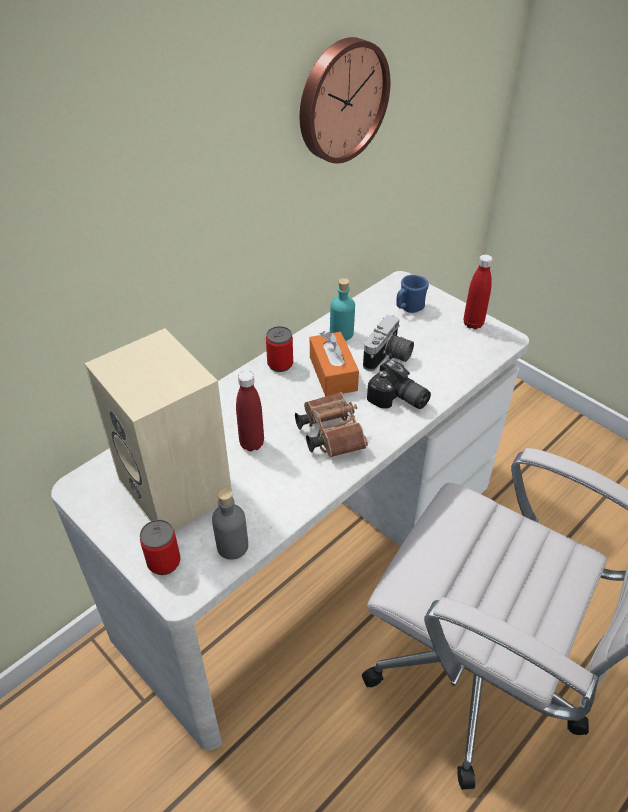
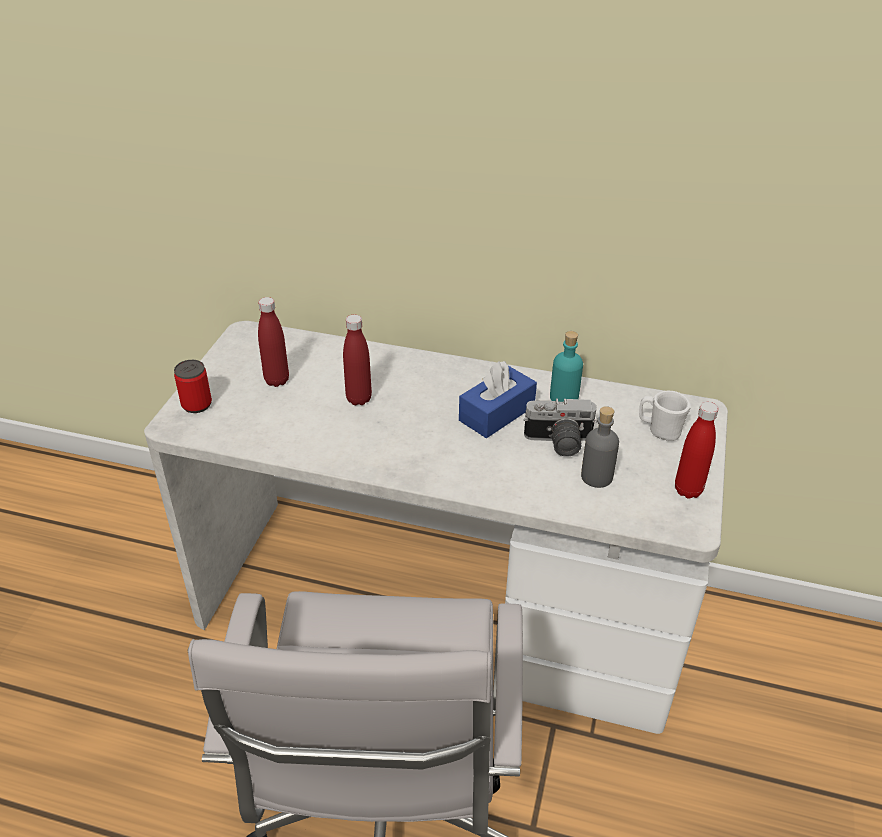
camera: 60 degrees right, 5 degrees down
beige speaker [84,328,233,531] -> red bottle [258,297,289,387]
grey bottle [212,488,248,560] -> grey bottle moved to [581,406,619,488]
can [266,326,293,372] -> none
brown binoculars [295,392,368,457] -> none
wall clock [300,37,390,163] -> none
orange tissue box [310,331,359,397] -> blue tissue box [459,361,537,438]
camera [367,360,431,409] -> none
blue mug [396,275,429,313] -> white mug [639,391,691,441]

